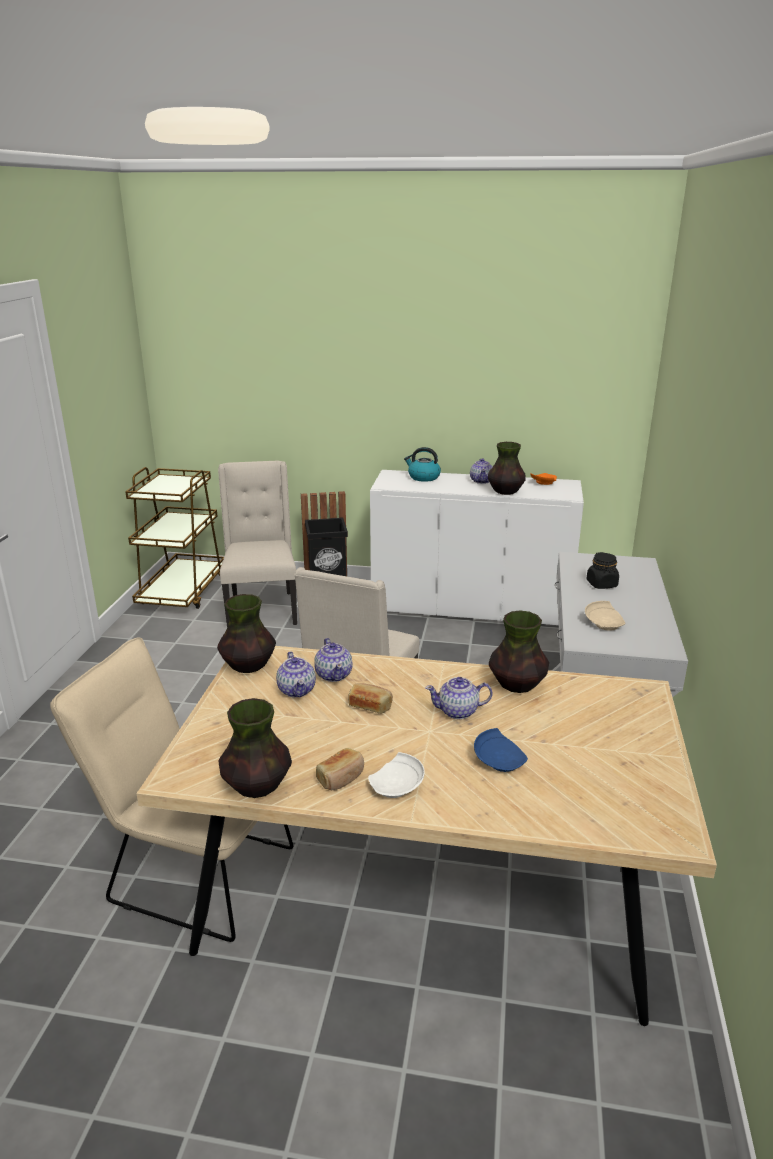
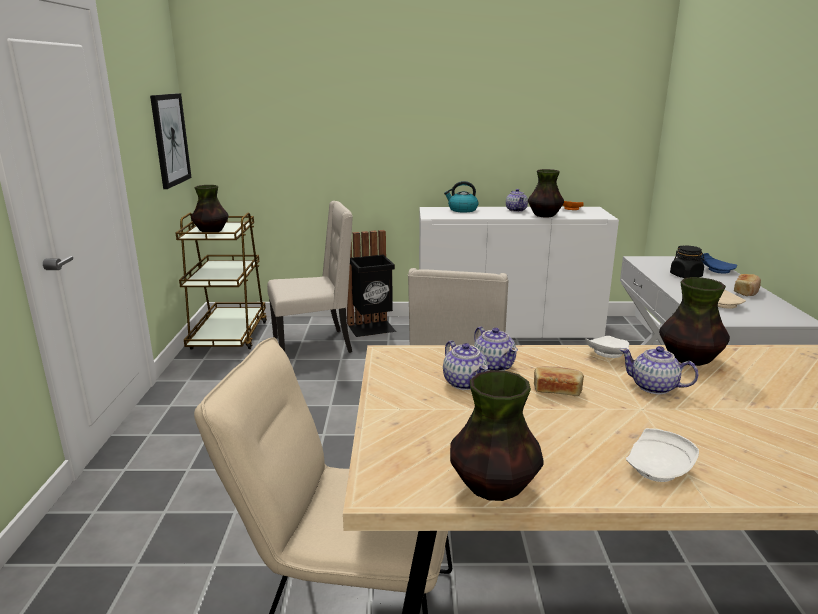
camera: 10 degrees left, 5 degrees down
vase [217,594,276,673] -> vase moved to [191,185,229,232]
beige chair [218,461,297,627] -> beige chair turned 90 degrees clockwise [267,201,353,353]
bread [316,748,364,790] -> bread moved to [734,274,761,296]
teapot [425,677,493,719] -> teapot turned 45 degrees clockwise [620,346,699,395]
blue plate [474,728,528,772] -> blue plate moved to [701,253,737,274]
none -> picture [150,93,192,189]
none -> white plate [585,336,630,358]

